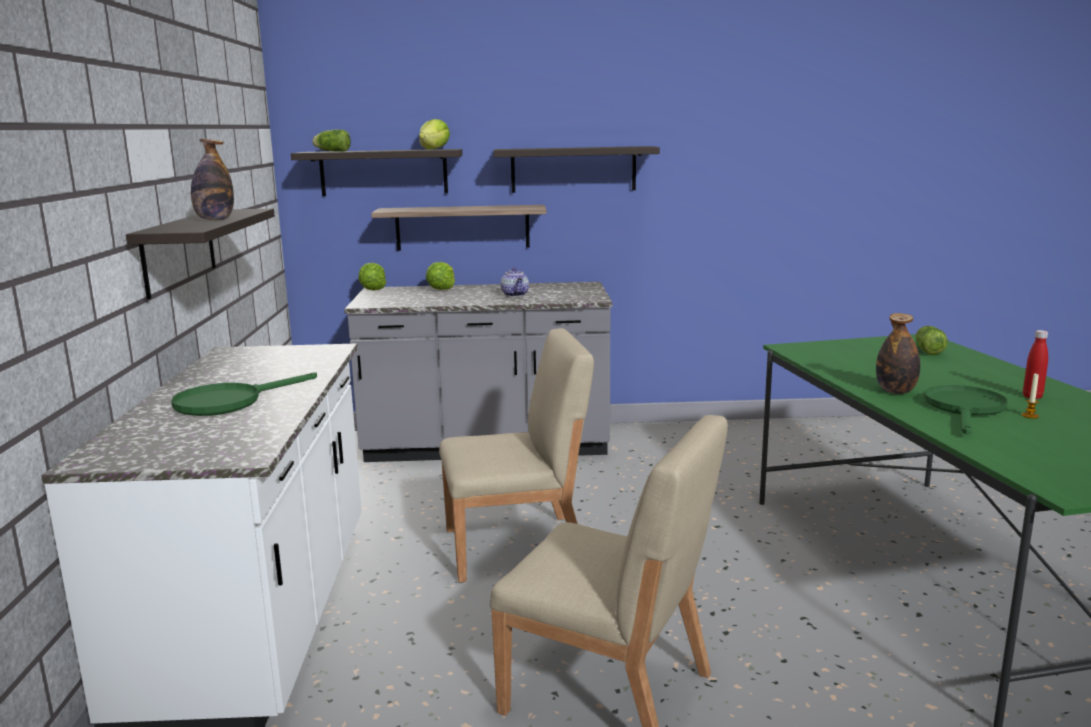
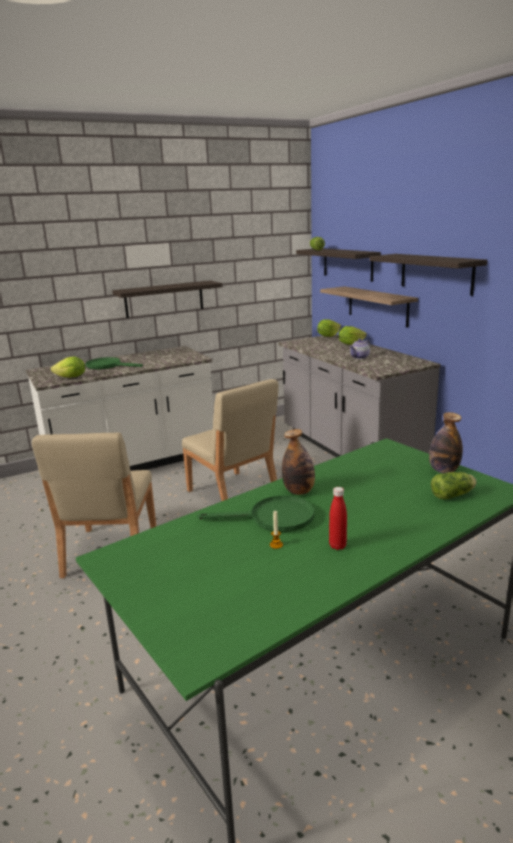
camera: 65 degrees right, 5 degrees up
bottle [191,139,234,220] -> bottle moved to [429,412,463,473]
lettuce [419,119,450,150] -> lettuce moved to [51,357,85,378]

